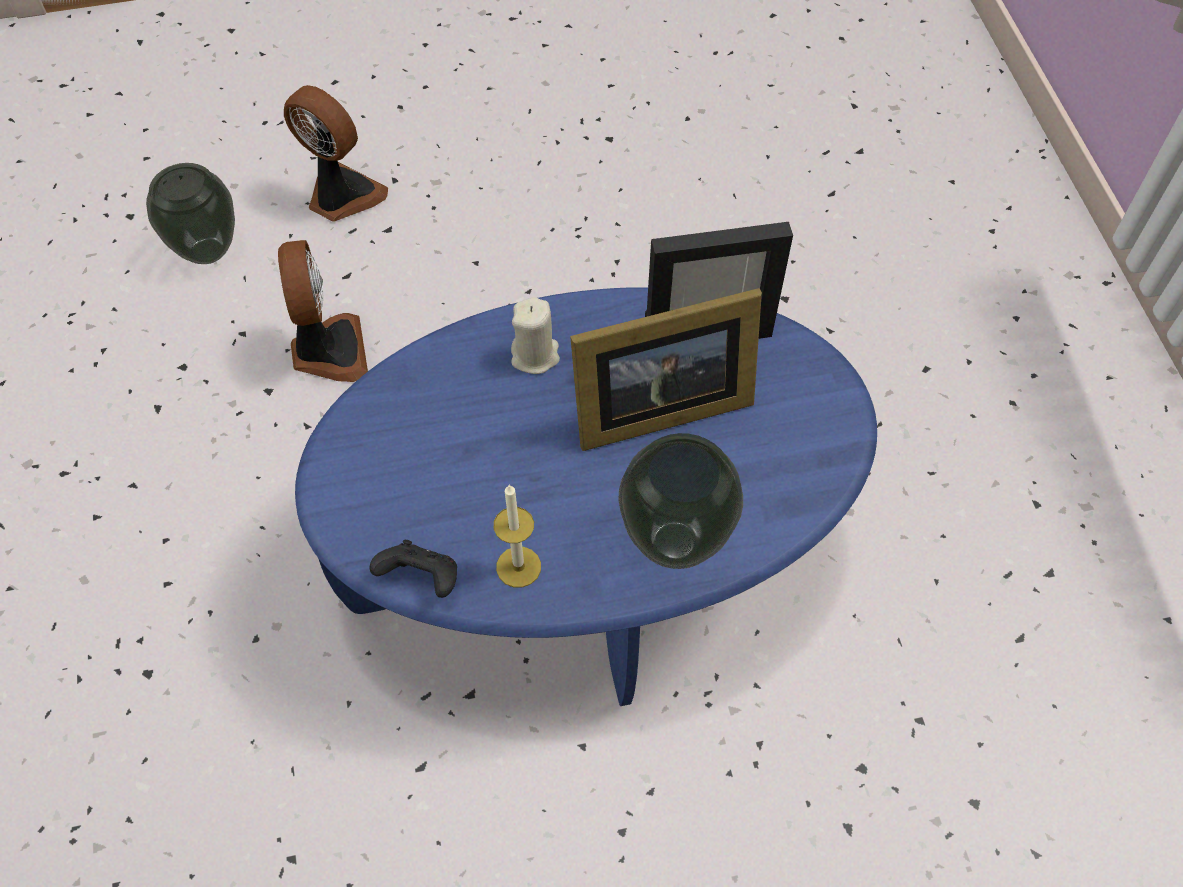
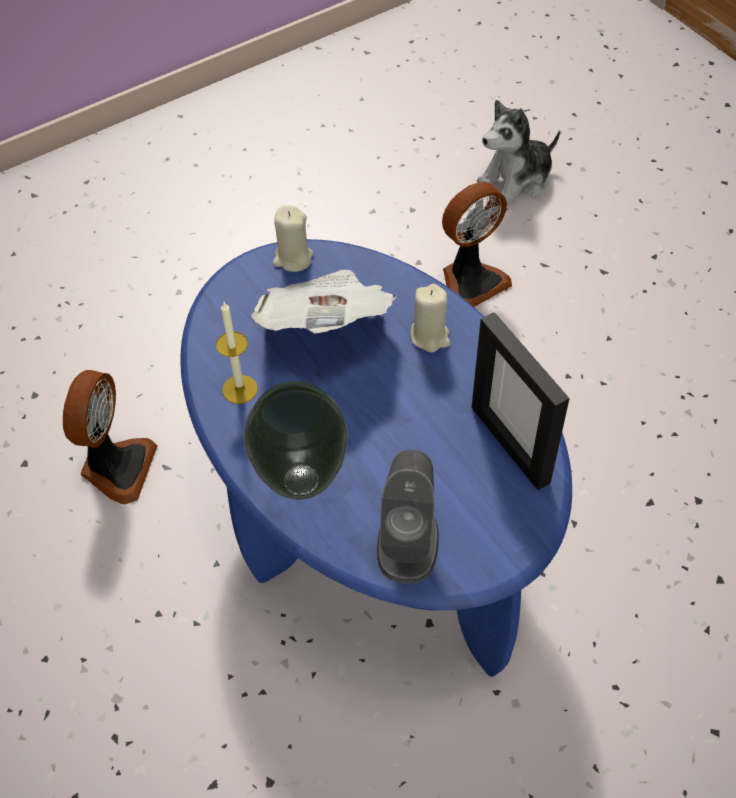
camera: 70 degrees right, 5 degrees down
vase [146,163,235,264] -> plush toy [477,100,560,204]
fan [284,85,388,221] -> fan moved to [63,370,158,504]
black game controller [370,540,457,598] -> none
picture frame [570,288,762,451] -> none
none -> newspaper [251,270,396,333]
none -> beige candle [273,205,313,272]
none -> grey speaker [377,450,439,584]

